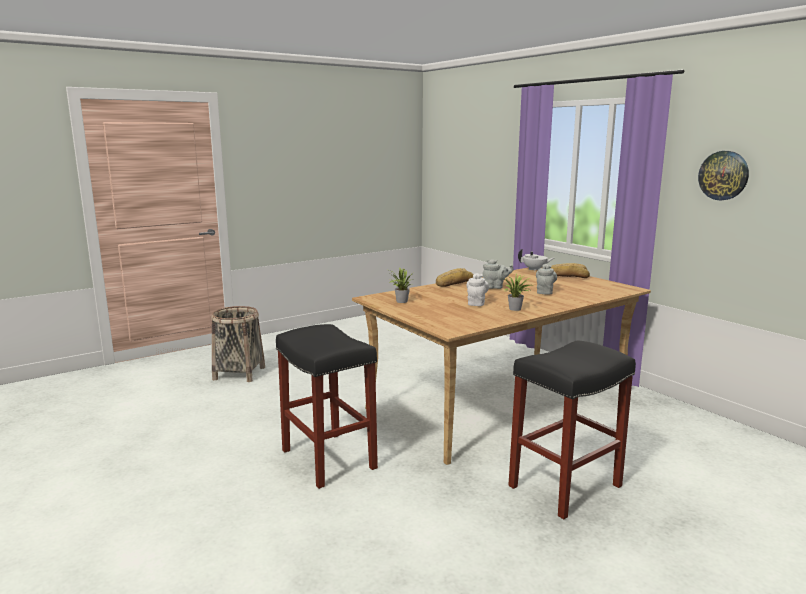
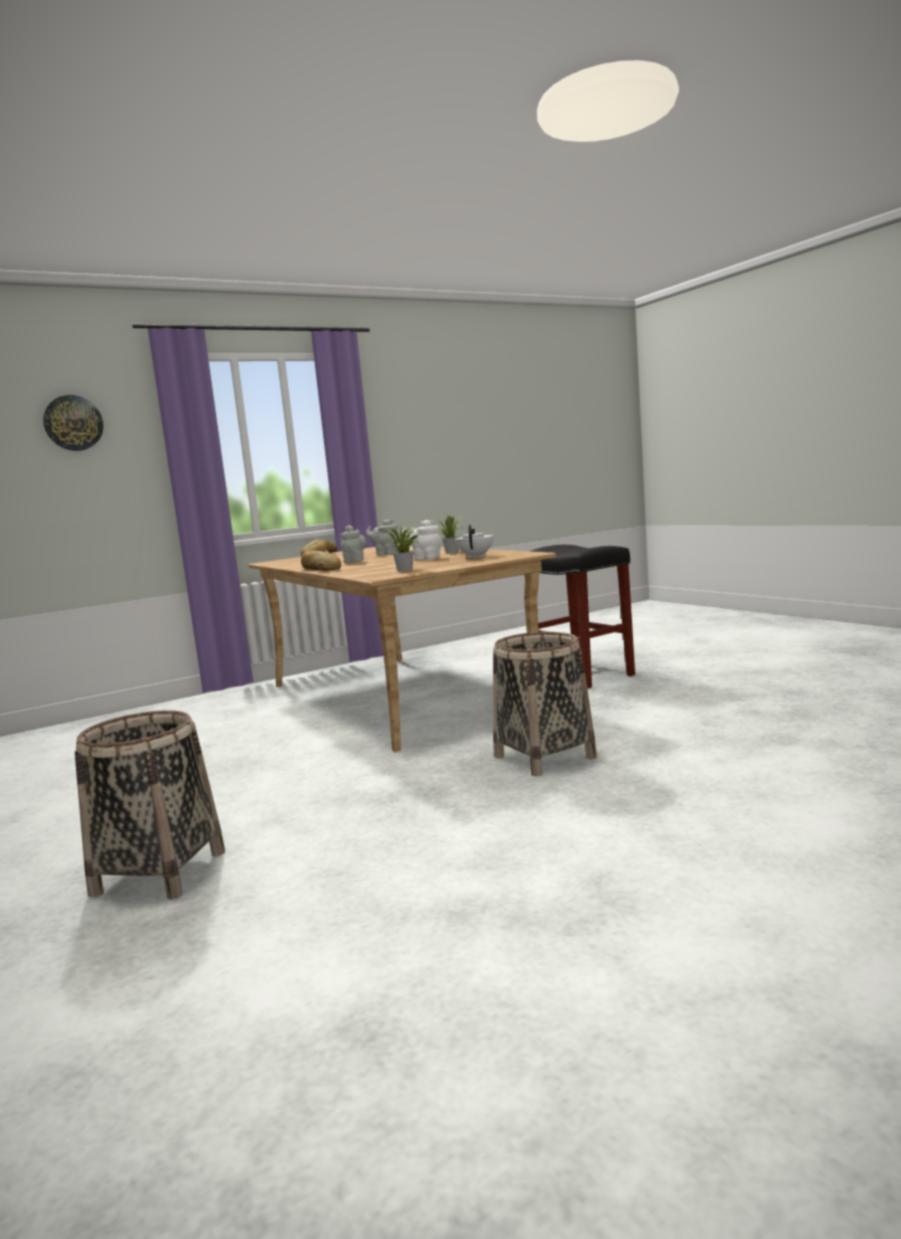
camera: 85 degrees left, 5 degrees down
black stool [276,324,378,489] -> basket [493,632,597,776]
white teapot [518,248,554,271] -> white teapot moved to [455,525,493,558]
wall clock [698,151,749,200] -> wall clock moved to [43,395,103,451]

